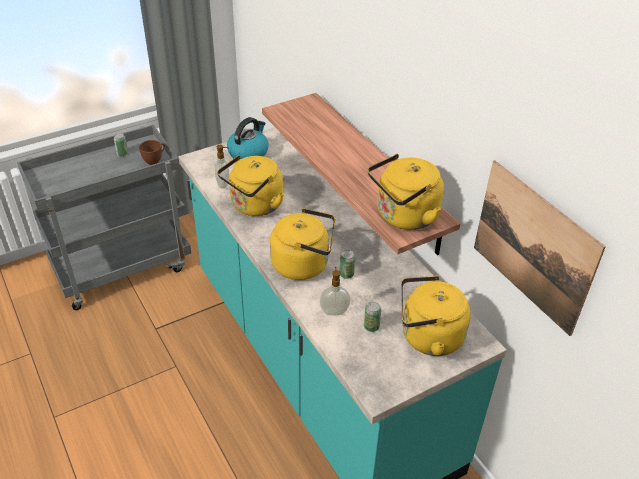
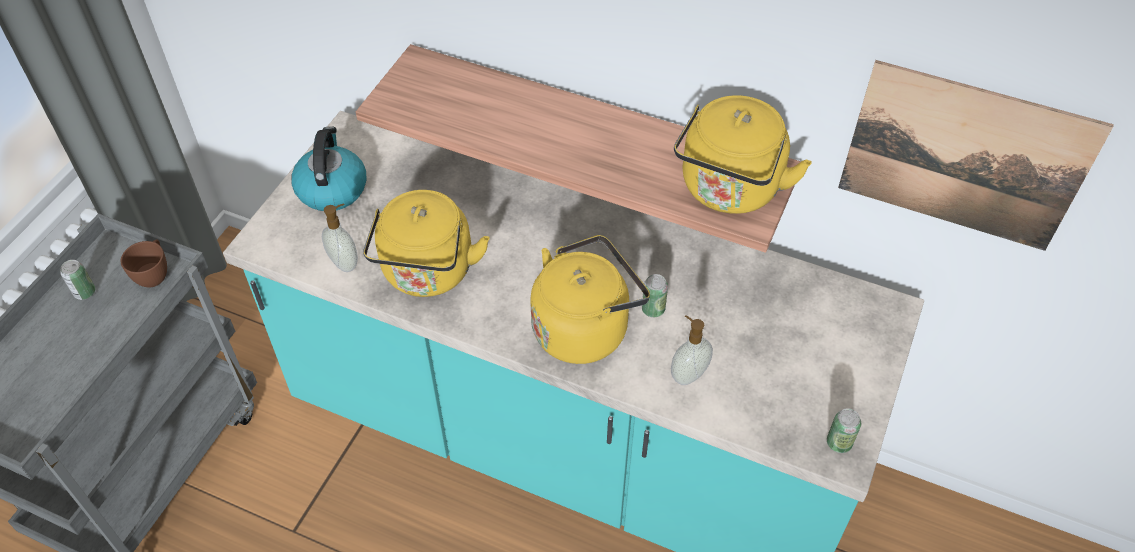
camera: 35 degrees left, 10 degrees up
can [364,302,381,332] -> can moved to [827,408,861,453]
yellow kettle [401,276,471,356] -> none

